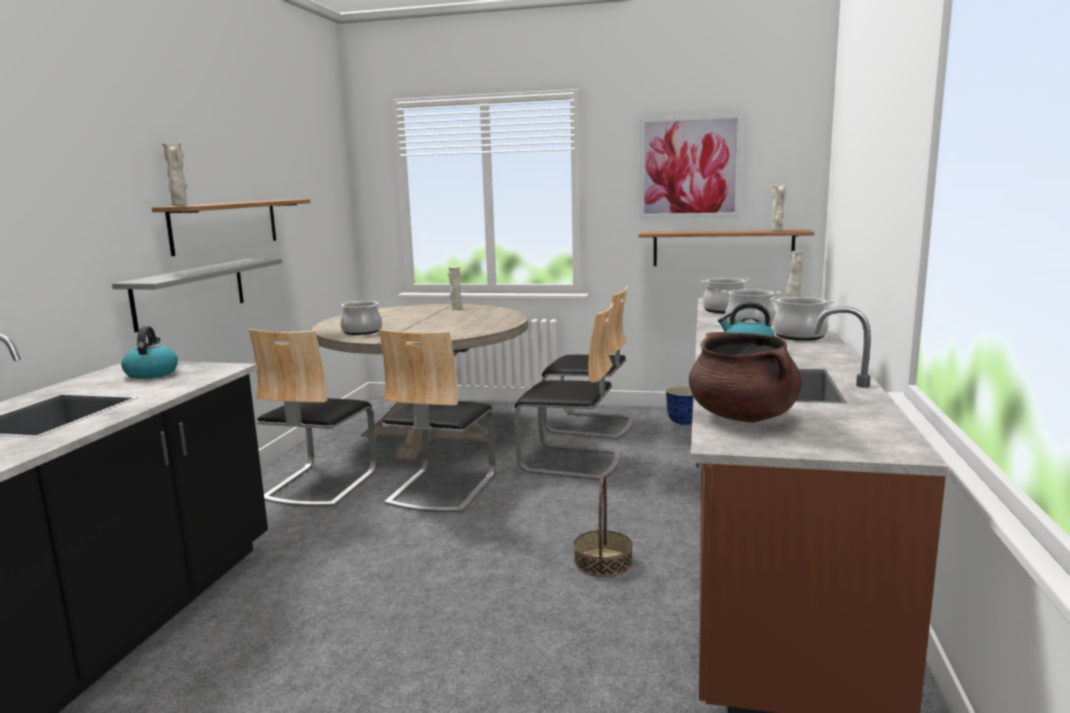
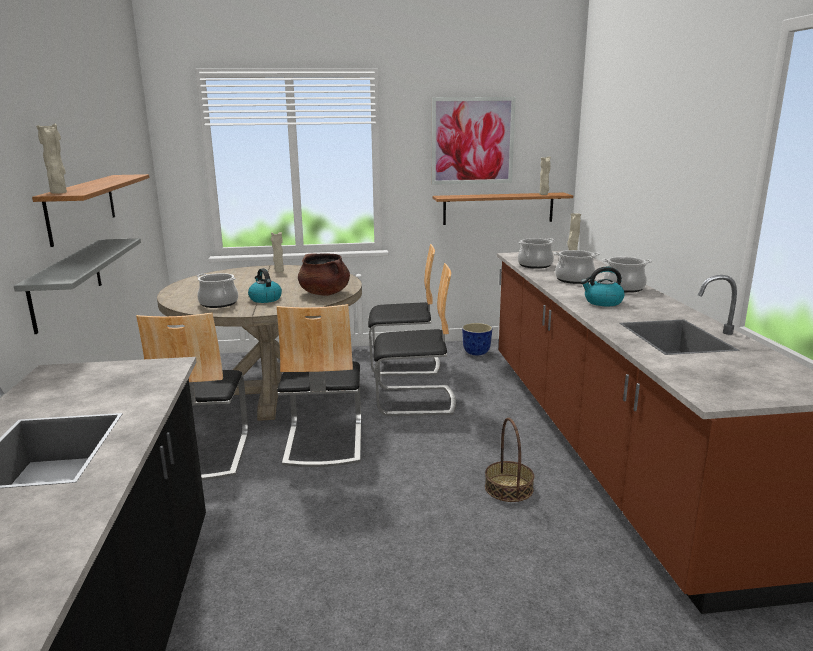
camera: 20 degrees left, 5 degrees up
kettle [121,326,178,379] -> kettle moved to [248,268,282,303]
brown cooking pot [689,332,802,423] -> brown cooking pot moved to [298,253,350,296]

